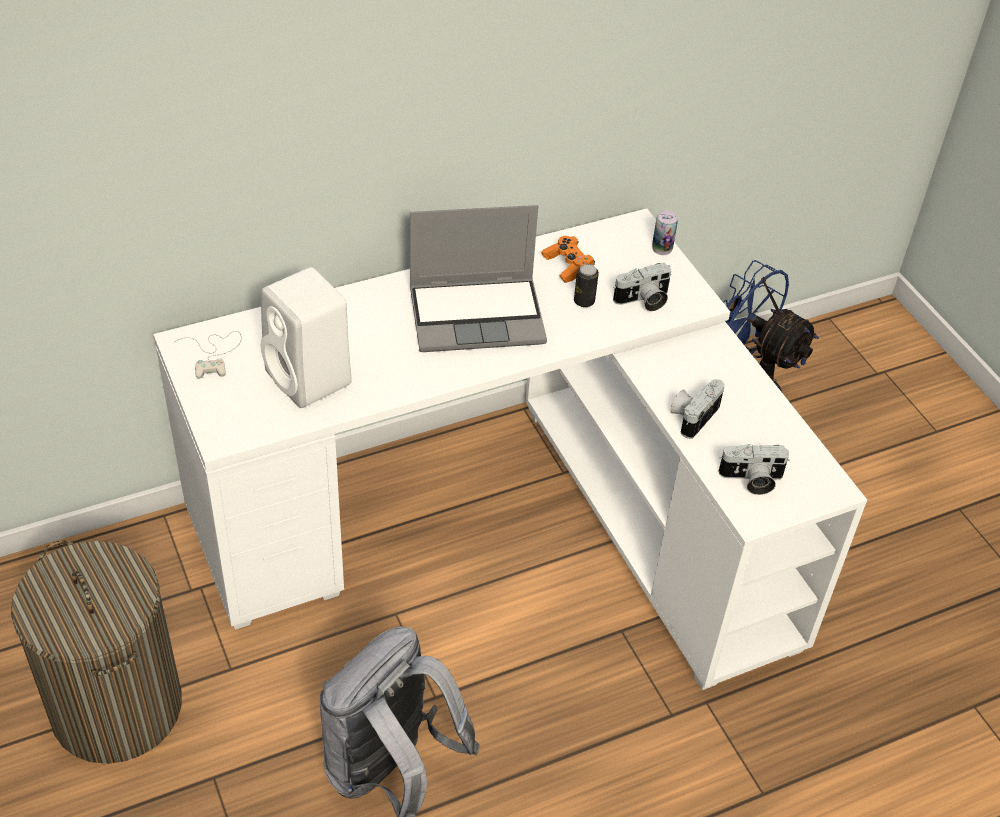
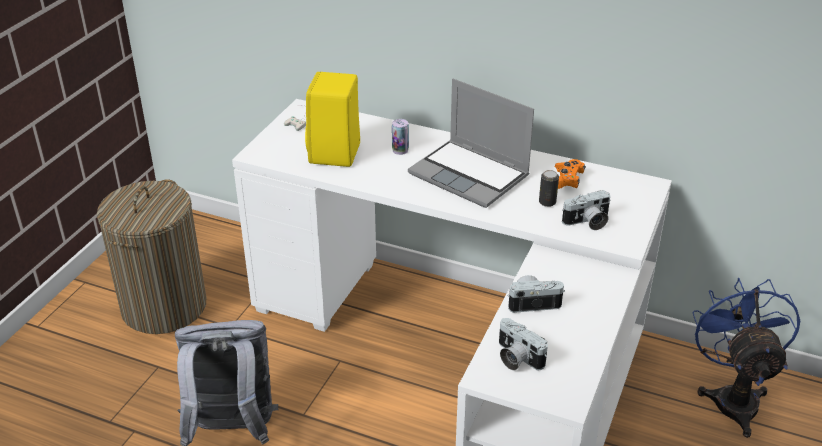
camera: 50 degrees right, 10 degrees down
white speaker [261,267,352,408] -> yellow speaker [305,72,360,167]
camera [613,263,671,311] -> camera turned 45 degrees counterclockwise [562,190,610,230]
can [652,211,678,255] -> can moved to [392,119,409,155]

